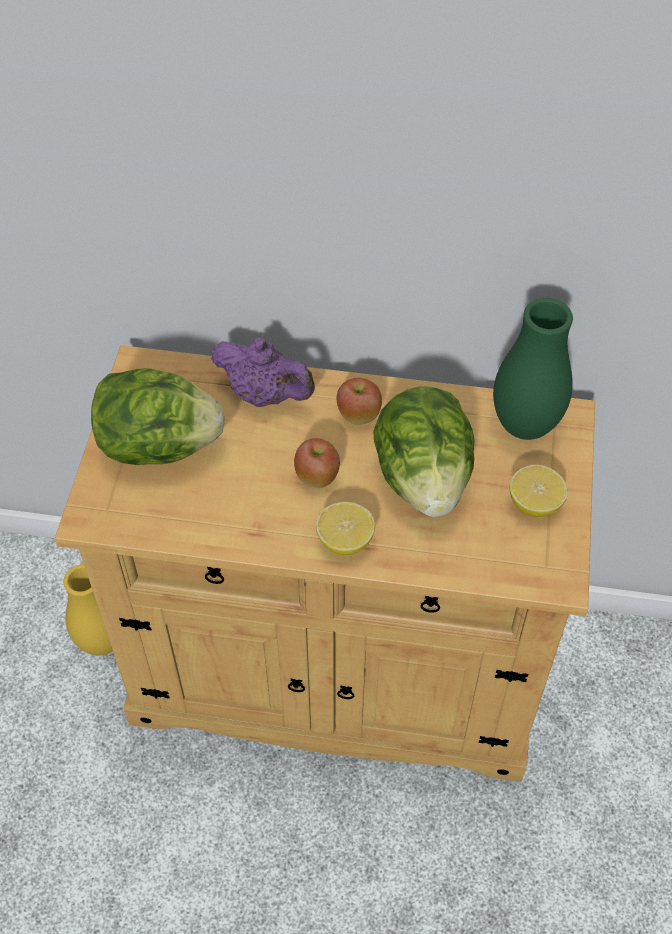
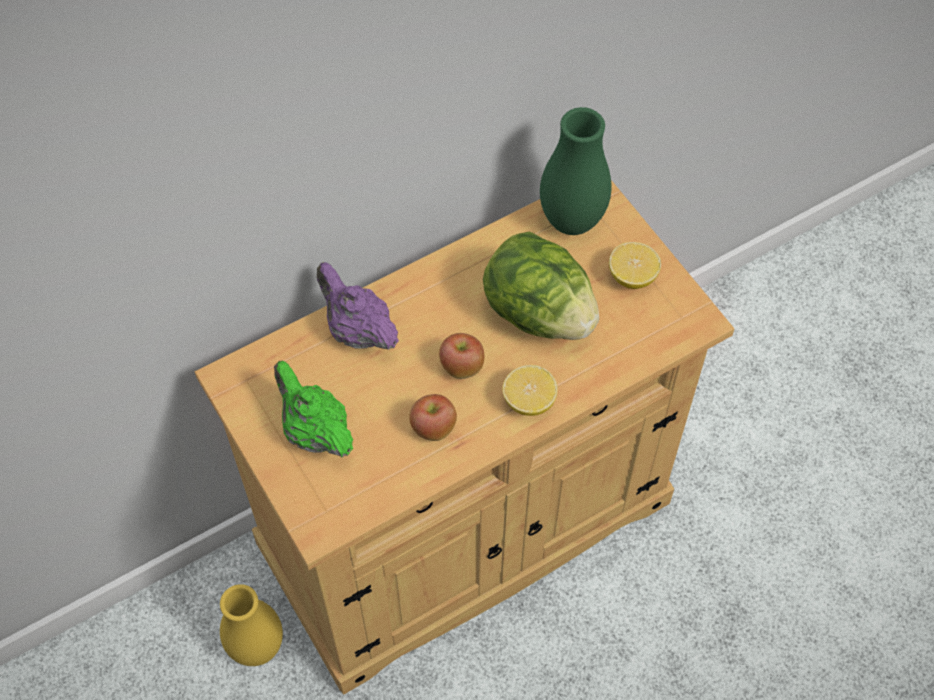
camera: 40 degrees left, 5 degrees up
lettuce [91,368,225,465] -> green teapot [274,361,353,457]
purple teapot [211,337,315,407] -> purple teapot turned 120 degrees counterclockwise [317,262,399,350]
apple [337,378,382,425] -> apple moved to [409,394,457,441]

